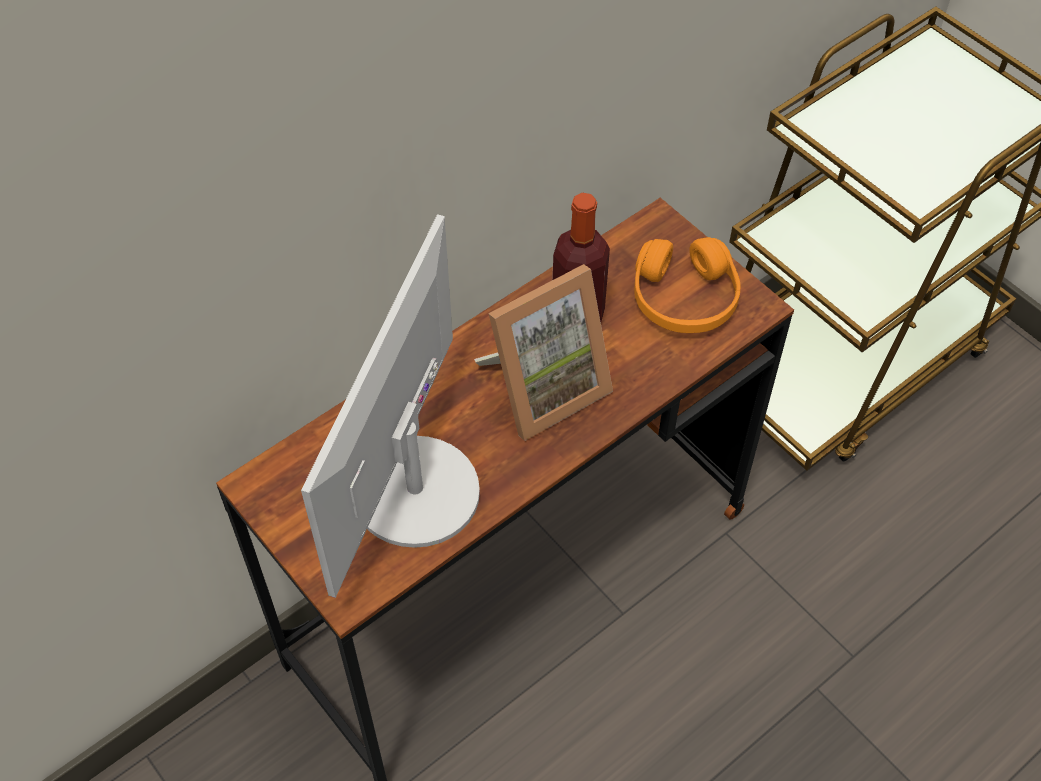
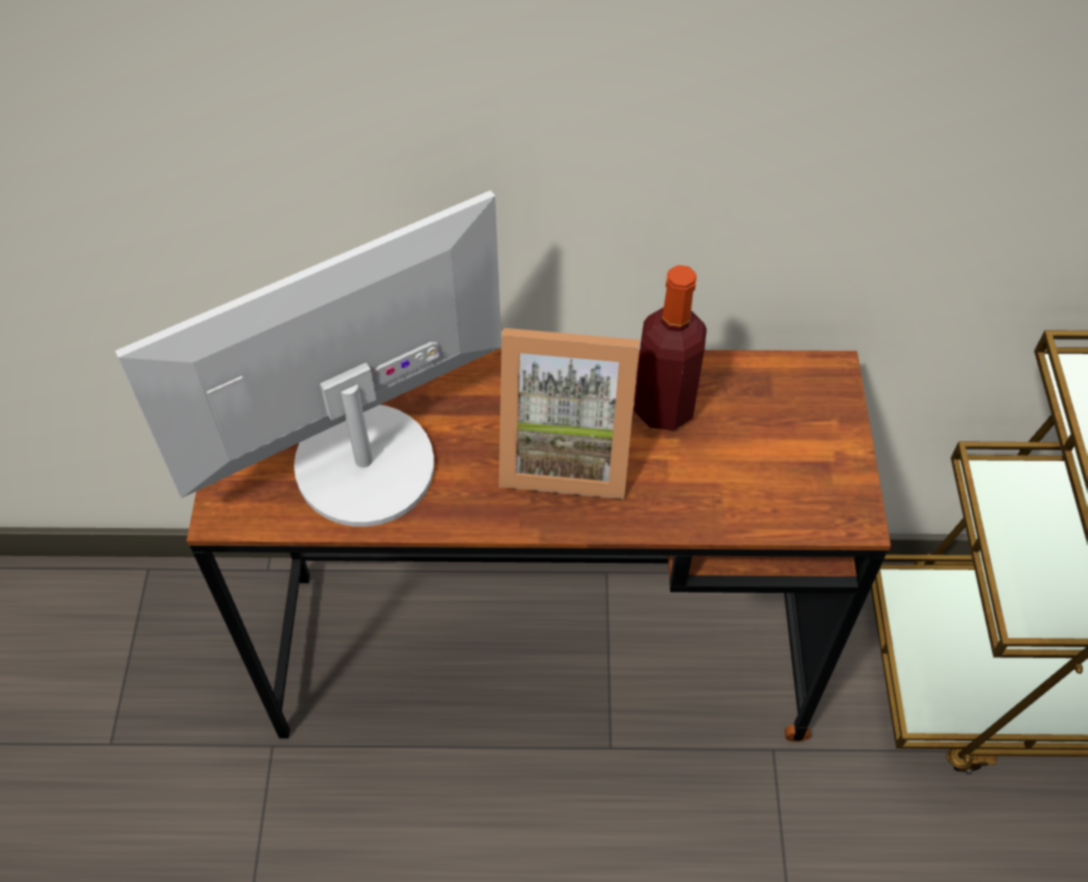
camera: 40 degrees right, 0 degrees up
orange headphones [634,237,741,333] -> none

